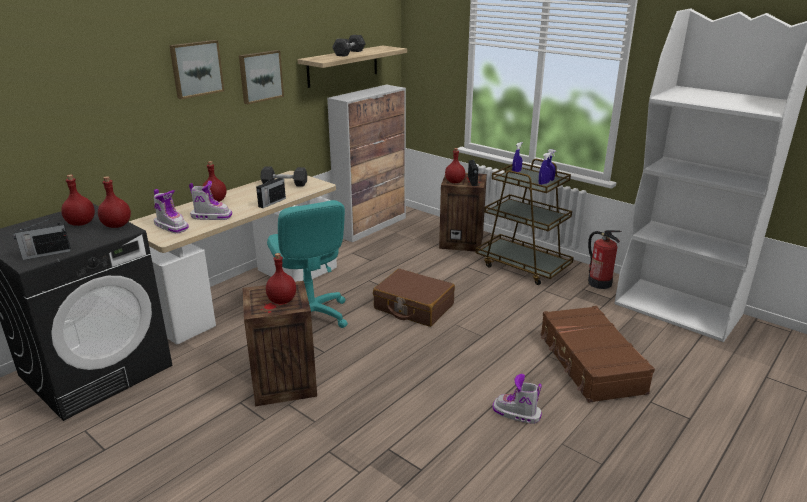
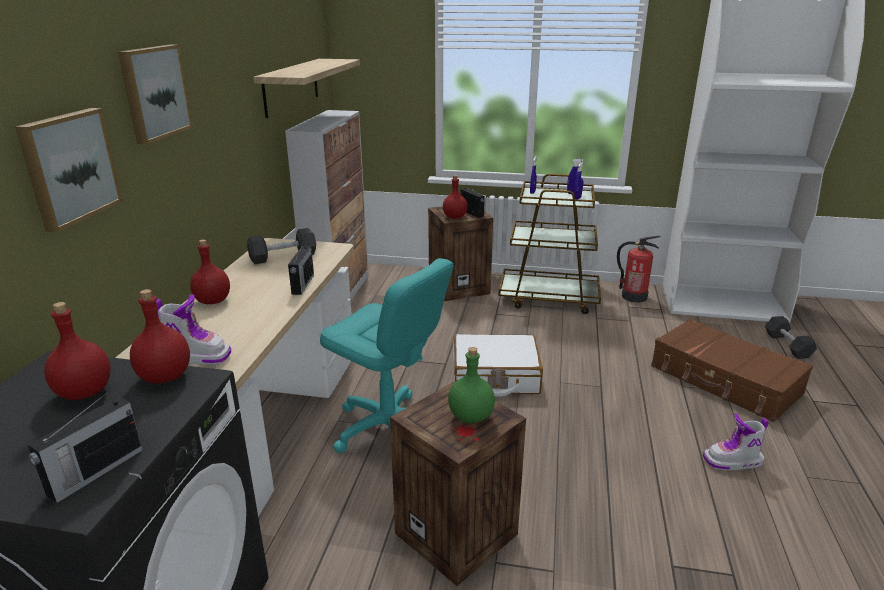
camera: 30 degrees left, 0 degrees up
boot [189,181,232,220] -> none
picture [239,50,284,104] -> picture moved to [15,108,123,232]
red bottle [266,253,296,304] -> green bottle [448,347,495,424]
black dumbbell [332,35,366,57] -> black dumbbell moved to [765,316,817,359]
brown suitcase [373,269,455,327] -> white suitcase [453,334,543,397]

